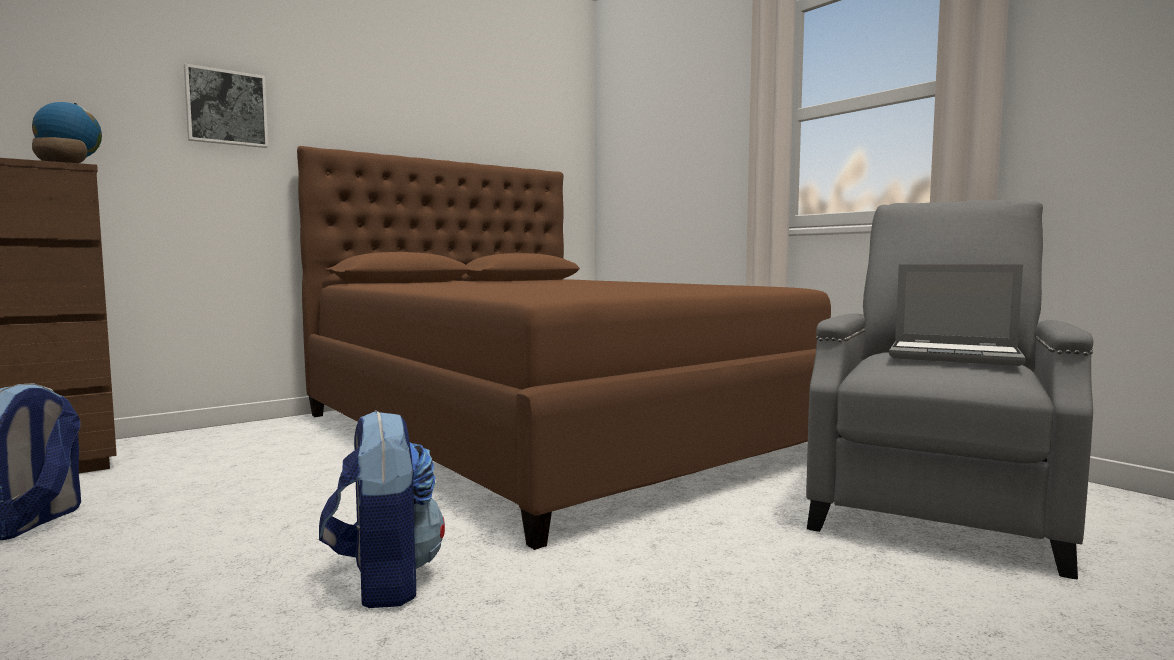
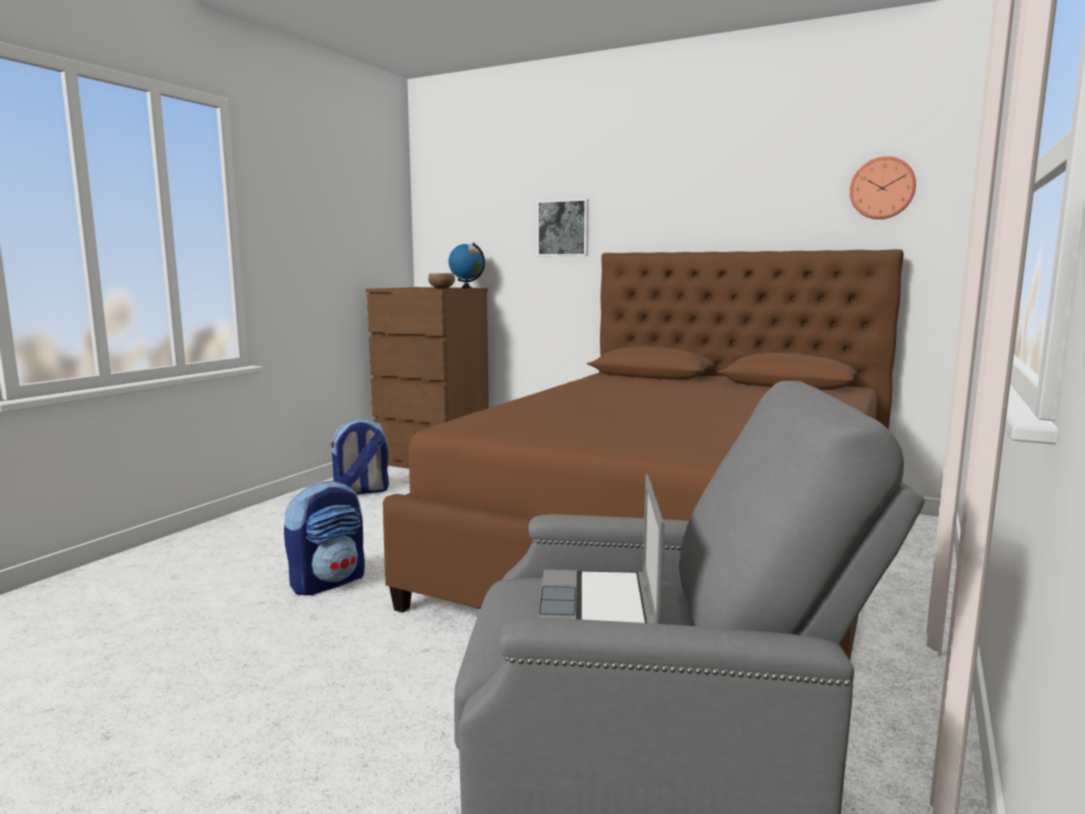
camera: 65 degrees right, 5 degrees up
none -> wall clock [850,156,916,219]

